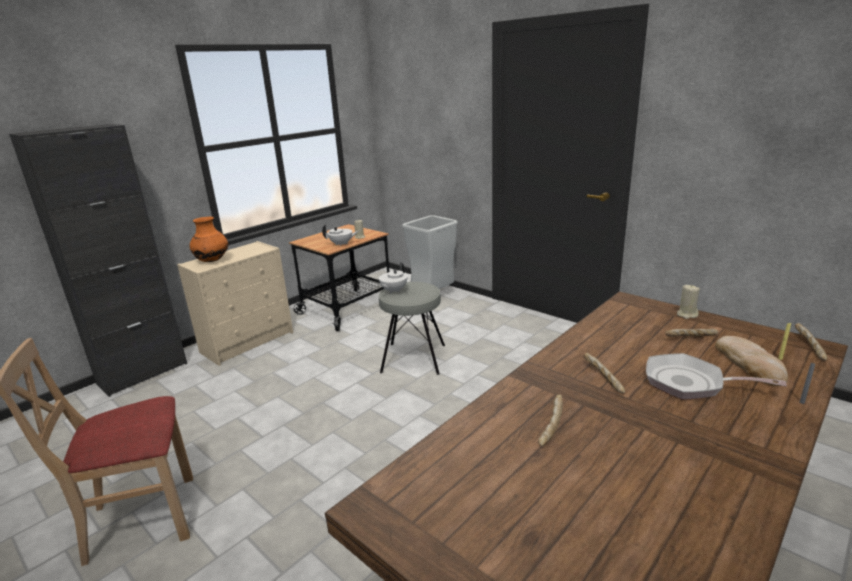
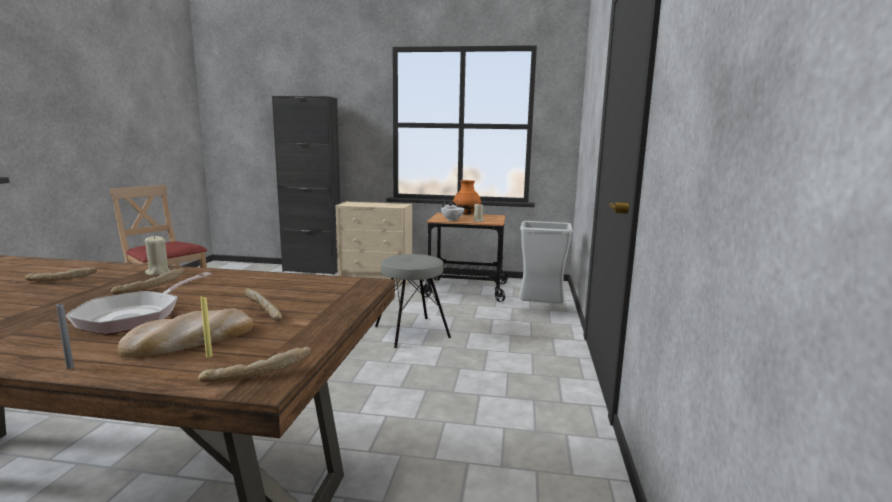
camera: 55 degrees right, 10 degrees down
orange vase [190,217,228,262] -> orange vase moved to [453,180,481,215]
white teapot [379,262,407,294] -> none
frying pan [646,353,787,400] -> frying pan turned 150 degrees counterclockwise [66,272,212,335]
beige candle [677,285,700,319] -> beige candle moved to [145,235,171,276]

